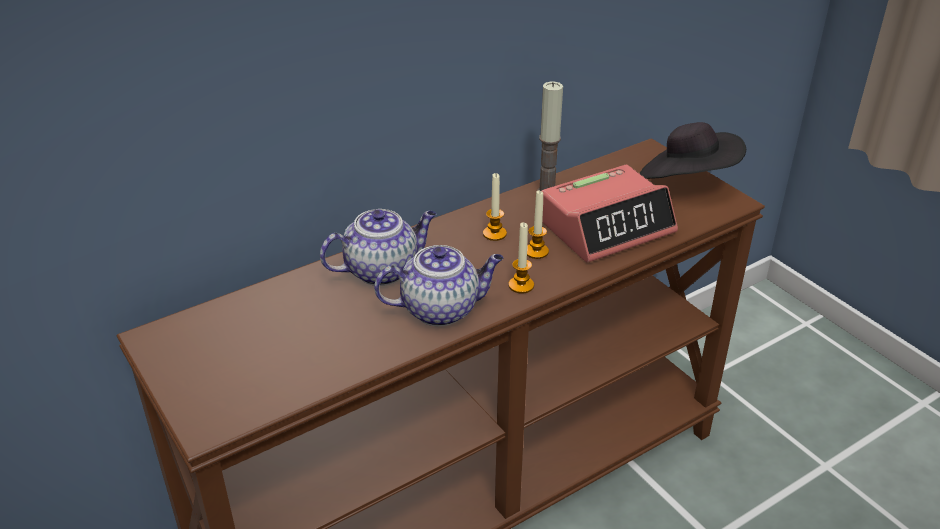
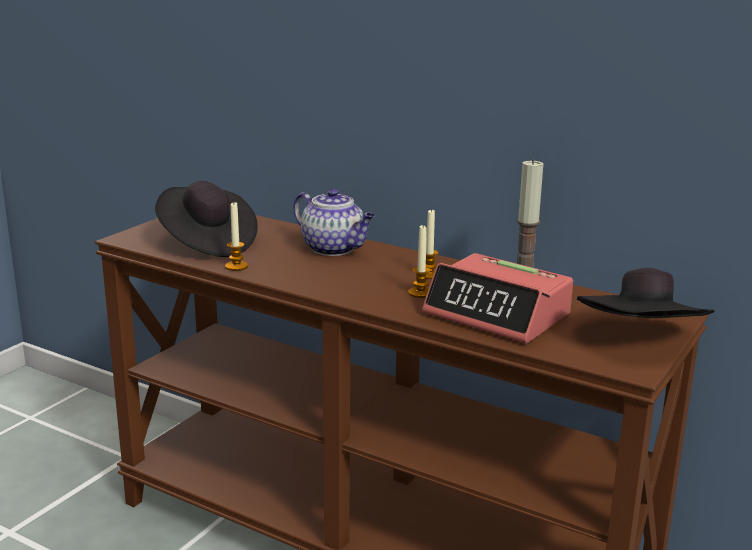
camera: 65 degrees right, 15 degrees down
teapot [374,245,504,326] -> none
candle [509,222,534,293] -> candle moved to [225,202,248,271]
none -> black hat [155,181,258,257]

